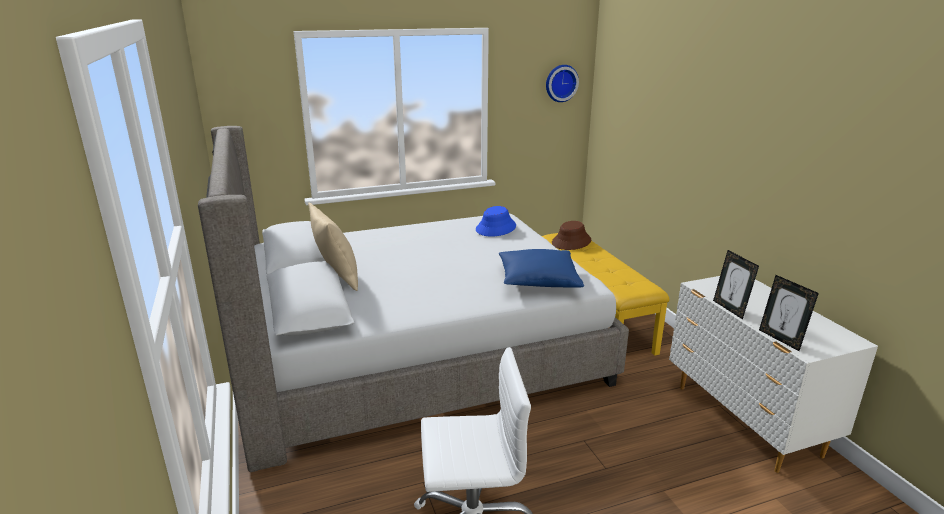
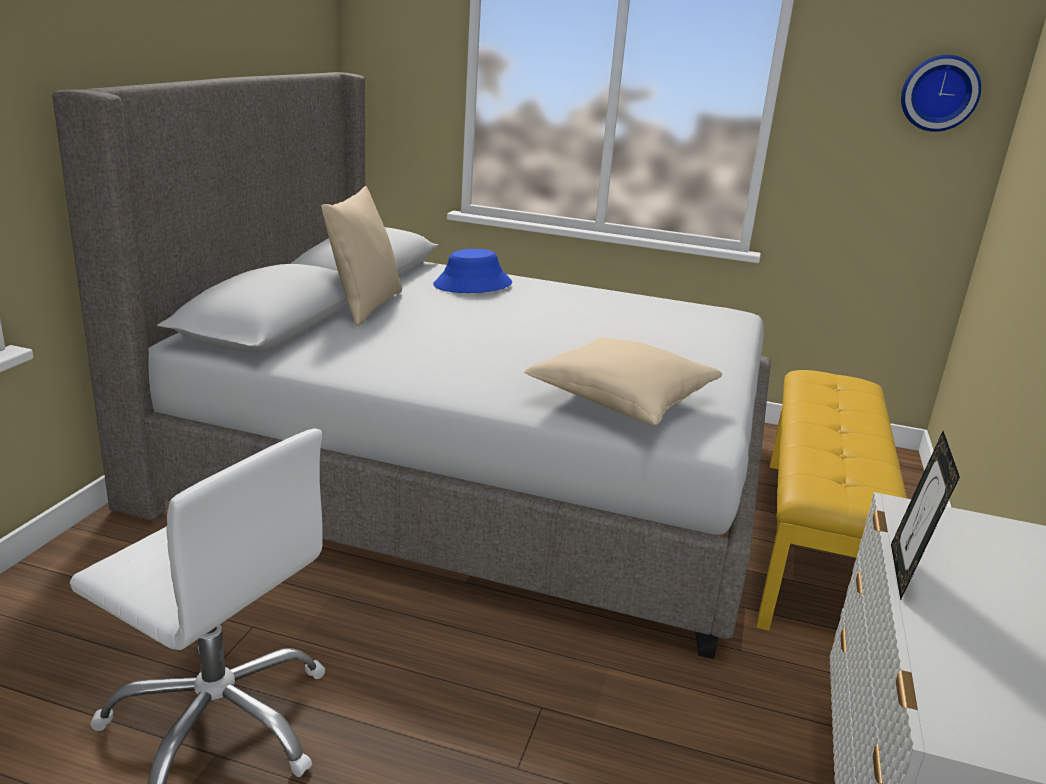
camera: 35 degrees right, 0 degrees up
blue hat [476,206,516,237] -> blue hat moved to [433,249,512,293]
blue pillow [499,249,584,288] -> beige pillow [524,337,722,425]
brown hat [552,221,591,250] -> none
picture frame [759,275,819,351] -> none

